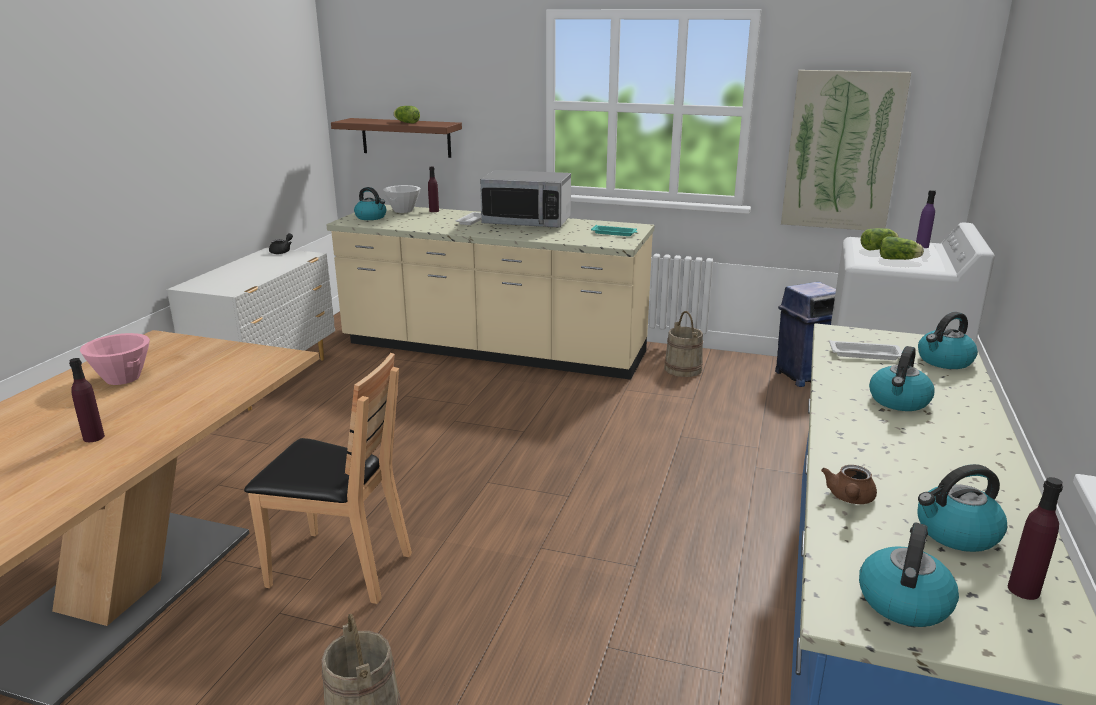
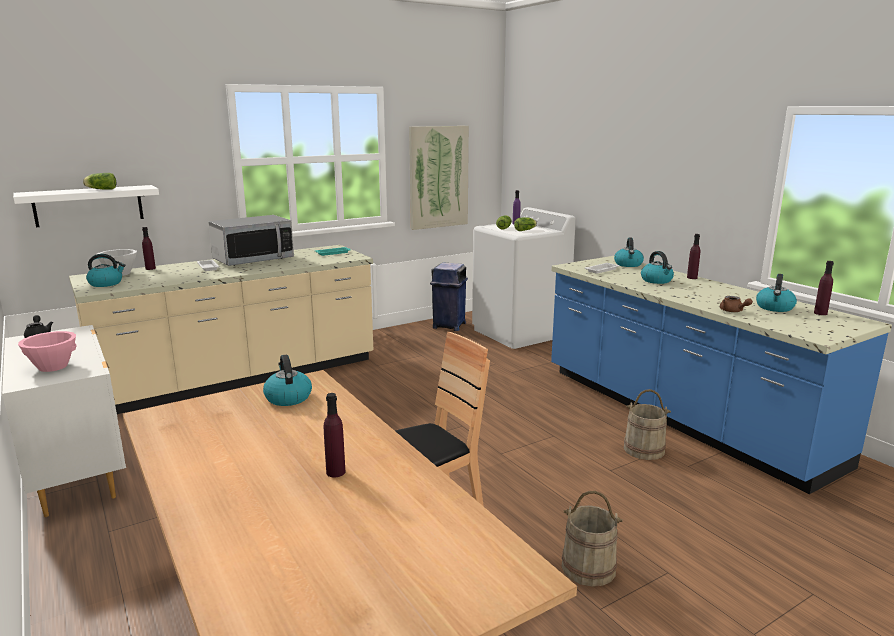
camera: 50 degrees left, 5 degrees down
pink bowl [80,333,150,385] -> pink bowl moved to [18,331,77,372]
brown shelf [331,118,462,158] -> white shelf [13,185,159,227]
beige bucket [664,311,703,377] -> beige bucket moved to [624,389,671,460]
kettle [859,523,959,627] -> kettle moved to [263,355,312,406]
none -> purple bottle [687,234,700,279]

